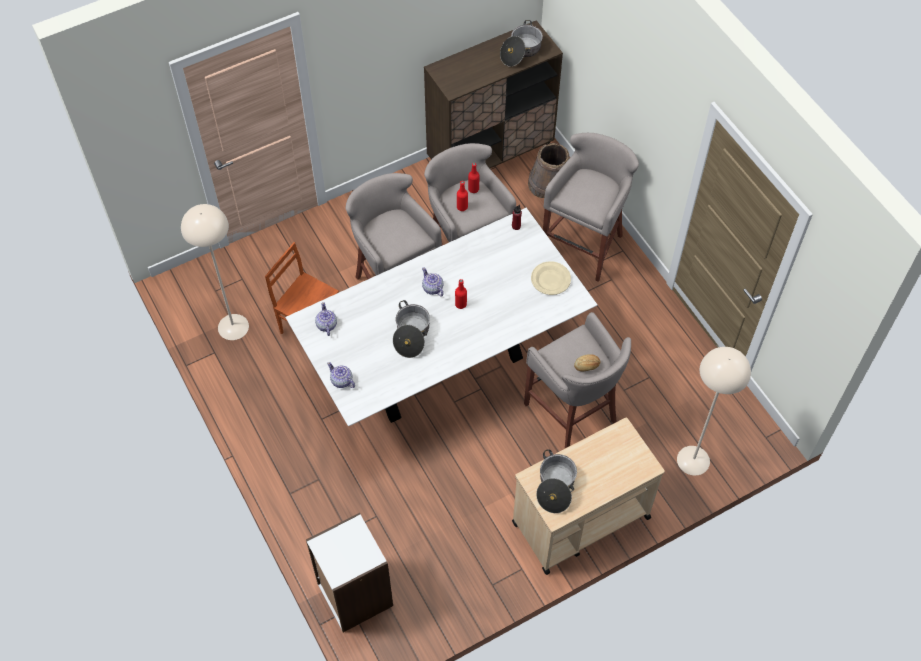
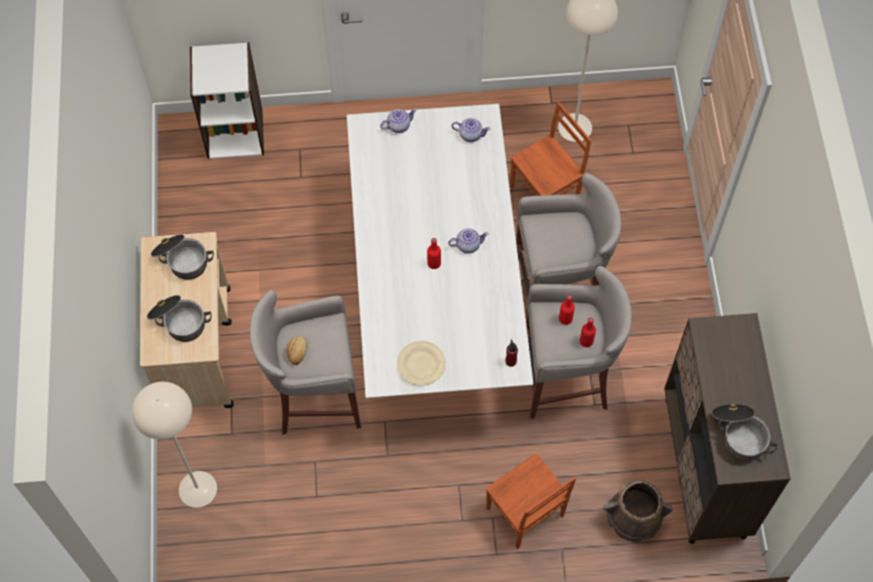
camera: 115 degrees right, 5 degrees up
cooking pot [393,300,430,358] -> cooking pot moved to [147,295,212,342]
grey stool [543,133,639,282] -> brown chair [486,453,576,549]

